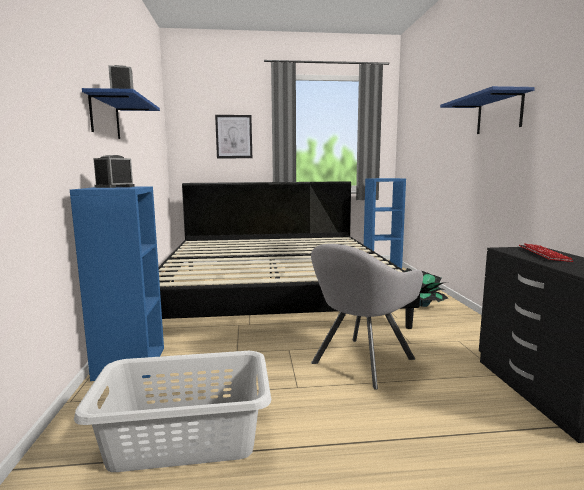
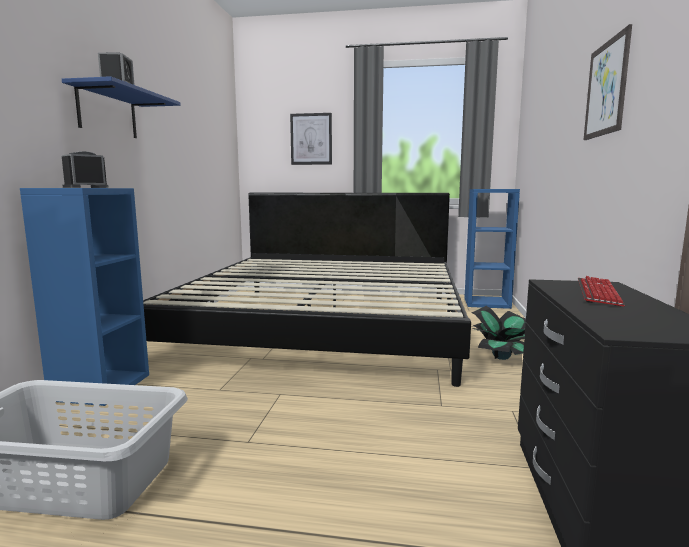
camera: 15 degrees right, 0 degrees up
grey armchair [311,244,423,390] -> none
blue shelf [440,86,535,134] -> picture [583,24,632,140]

